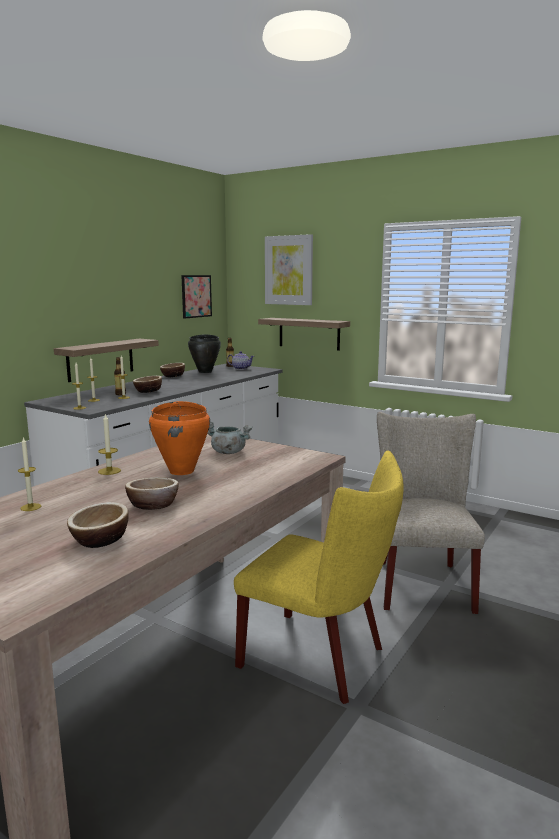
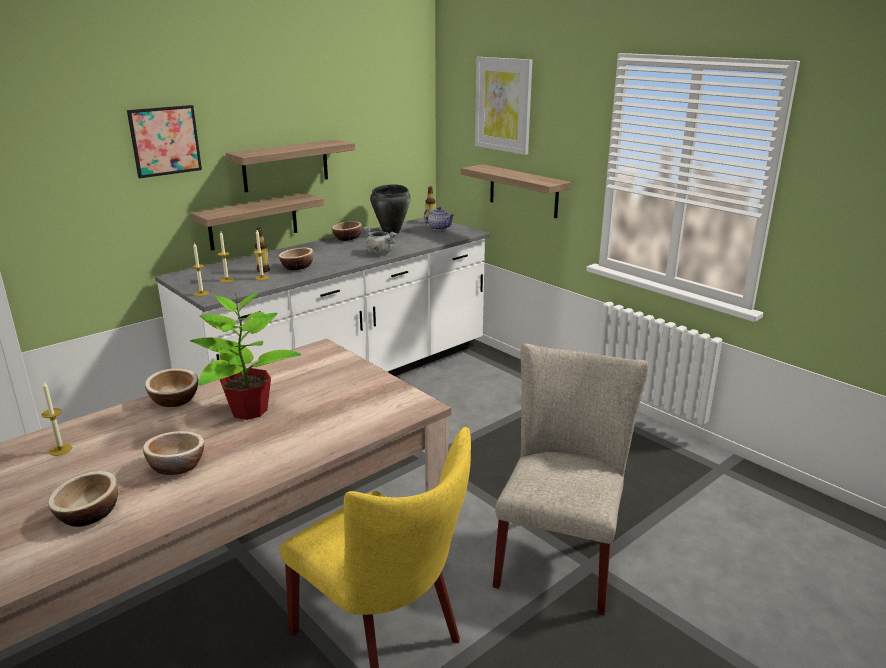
camera: 15 degrees right, 10 degrees up
candle [98,414,121,475] -> bowl [145,368,198,407]
orange cooking pot [149,401,210,475] -> potted plant [190,292,301,420]
picture [181,275,212,319] -> picture moved to [127,105,202,178]
grey cooking pot [208,421,252,454] -> grey cooking pot moved to [363,226,397,254]
none -> shelf [226,139,355,192]

